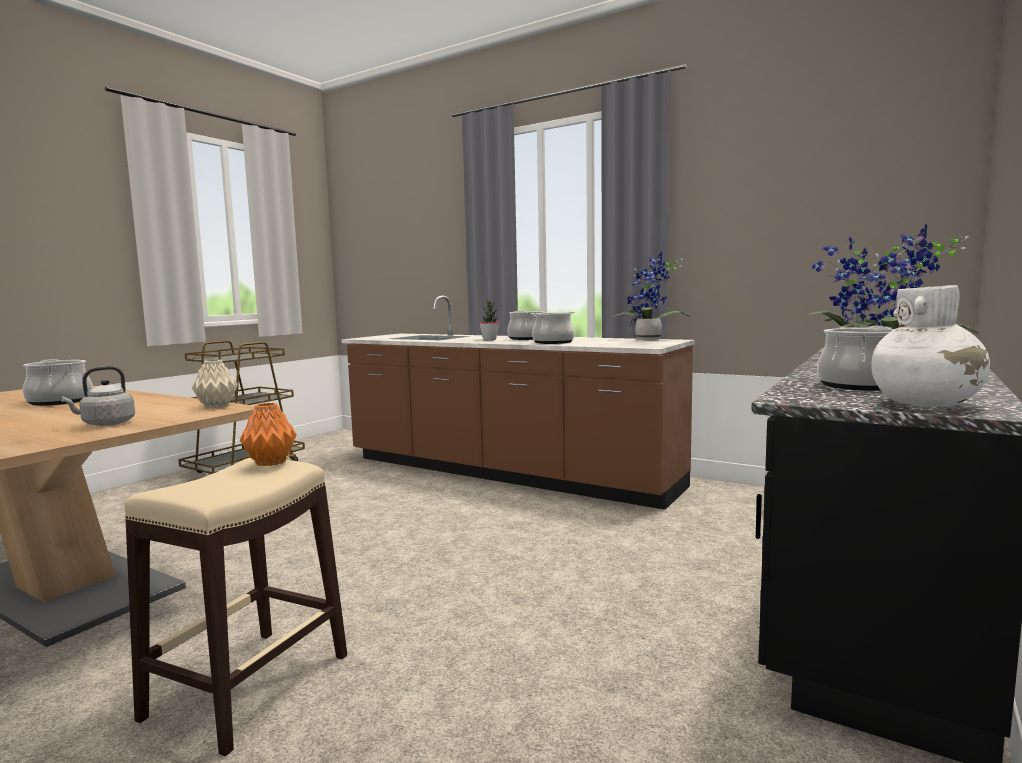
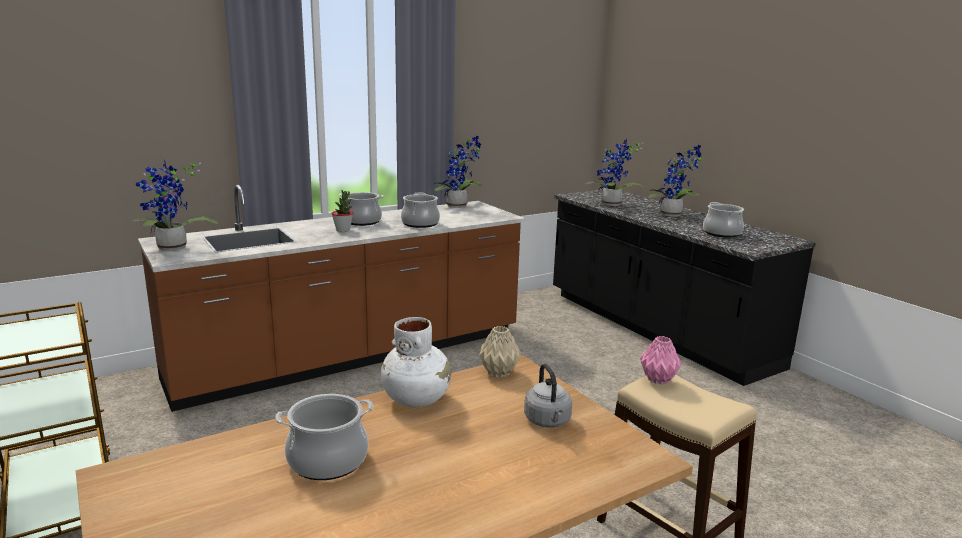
camera: 65 degrees left, 10 degrees up
orange vase [240,403,297,466] -> pink vase [640,336,681,385]
white vase [871,285,990,407] -> white vase moved to [381,317,452,407]
none -> potted plant [132,160,218,251]

